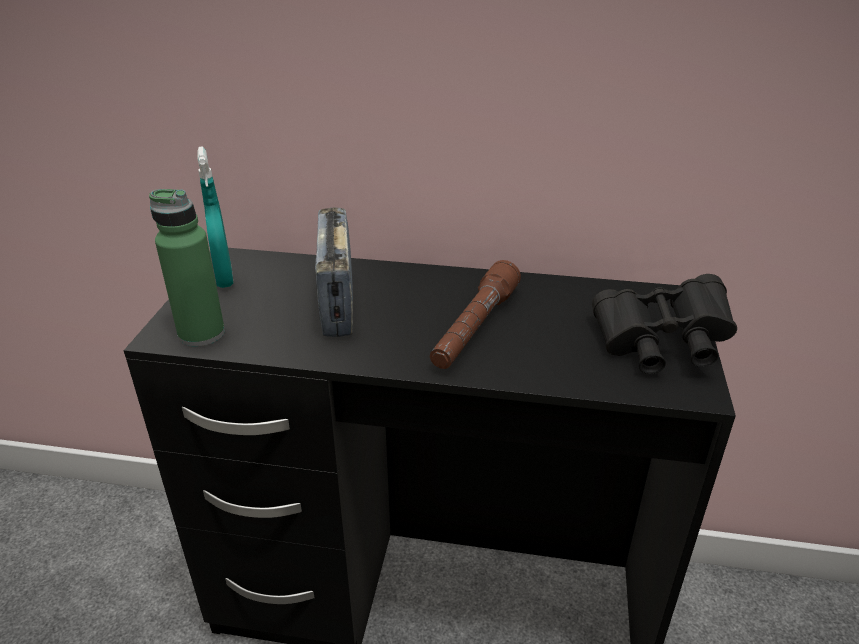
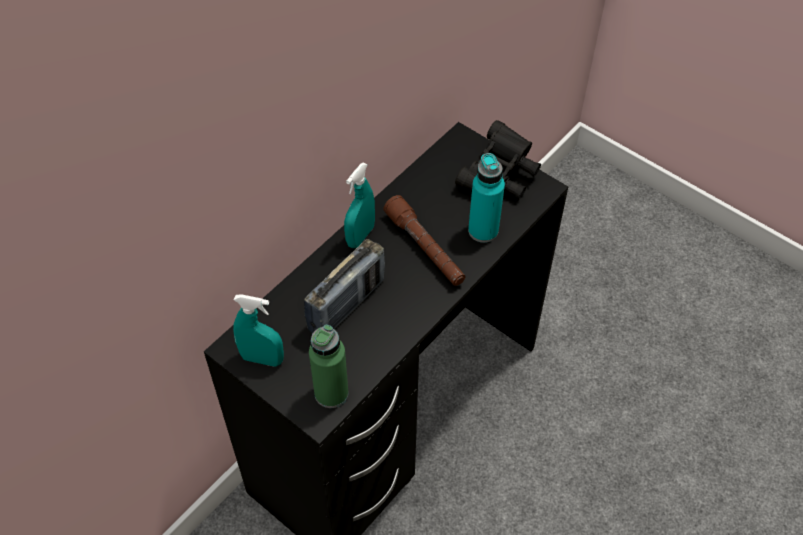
camera: 60 degrees left, 20 degrees up
radio [315,207,353,337] -> radio turned 75 degrees counterclockwise [304,239,385,333]
none -> turquoise spray bottle [344,162,375,248]
none -> turquoise bottle [468,153,505,243]

